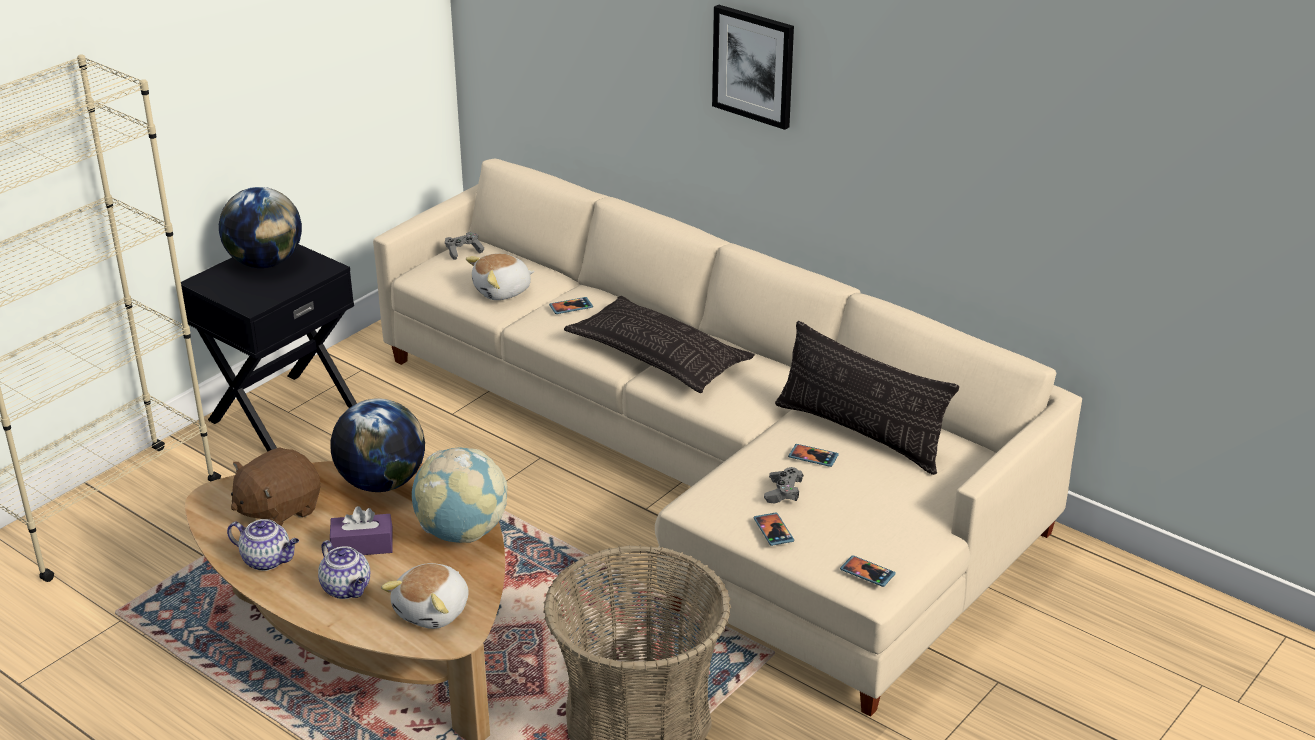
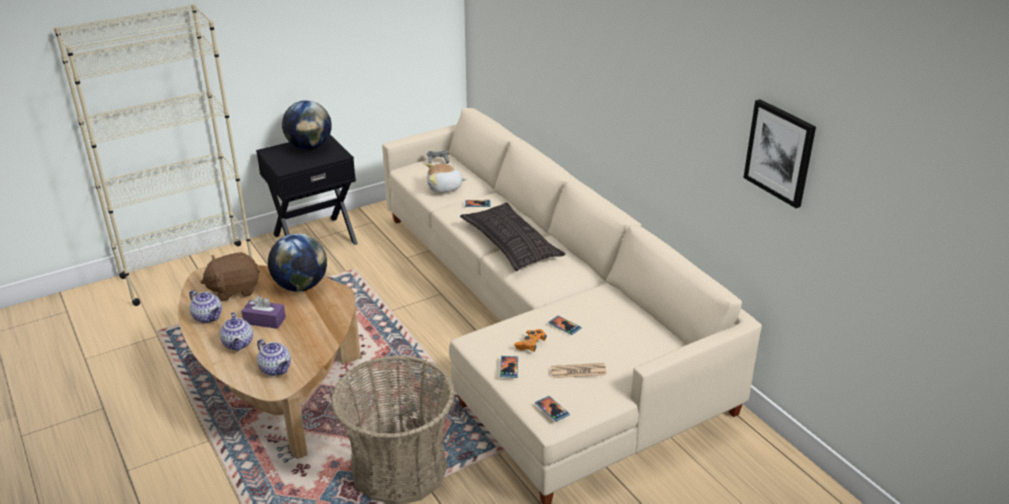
camera: 20 degrees right, 0 degrees up
plush toy [381,563,469,629] -> teapot [257,339,291,376]
globe [412,447,507,543] -> none
picture [712,5,794,130] -> picture moved to [743,99,816,208]
grey game controller [764,467,804,504] -> orange game controller [514,329,547,352]
pillow [775,321,959,475] -> none
none -> newspaper [550,363,607,378]

